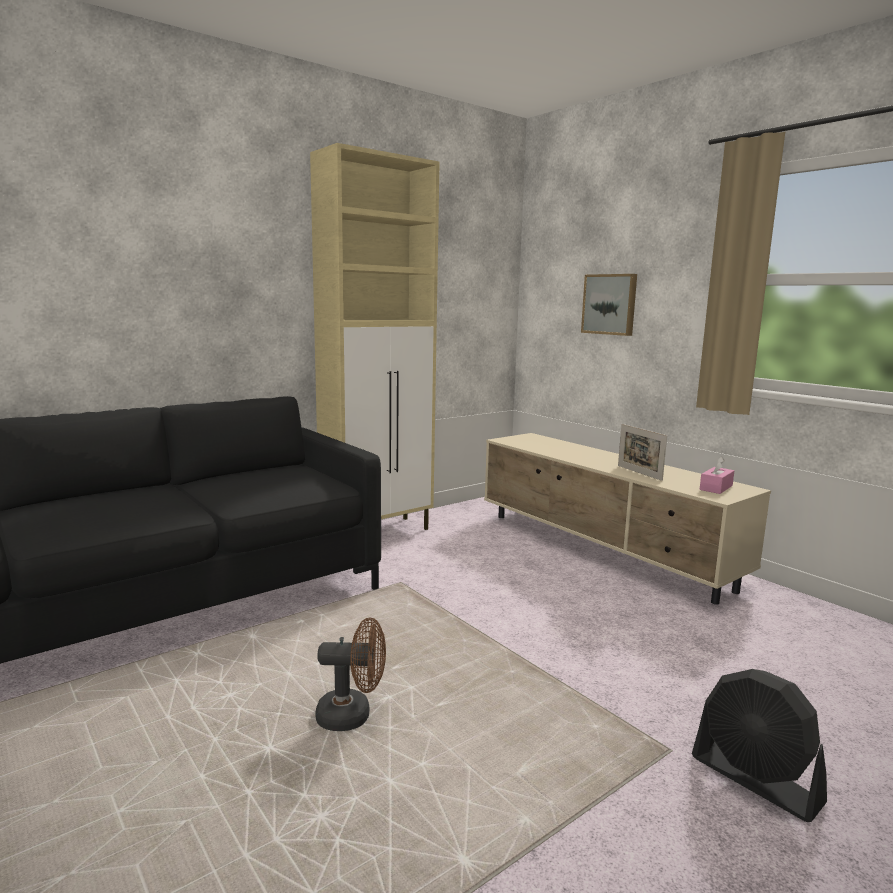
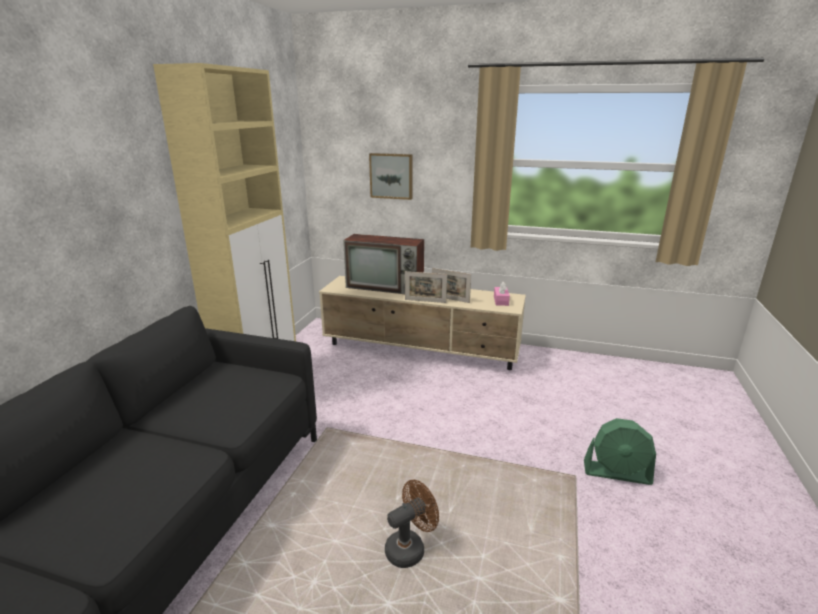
camera: 35 degrees left, 10 degrees up
black fan [692,669,827,822] -> green fan [584,418,656,485]
none -> television [343,234,424,294]
none -> picture frame [405,271,447,303]

